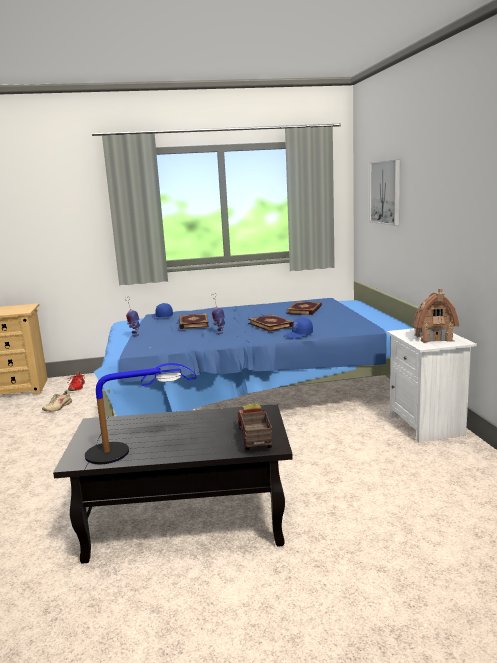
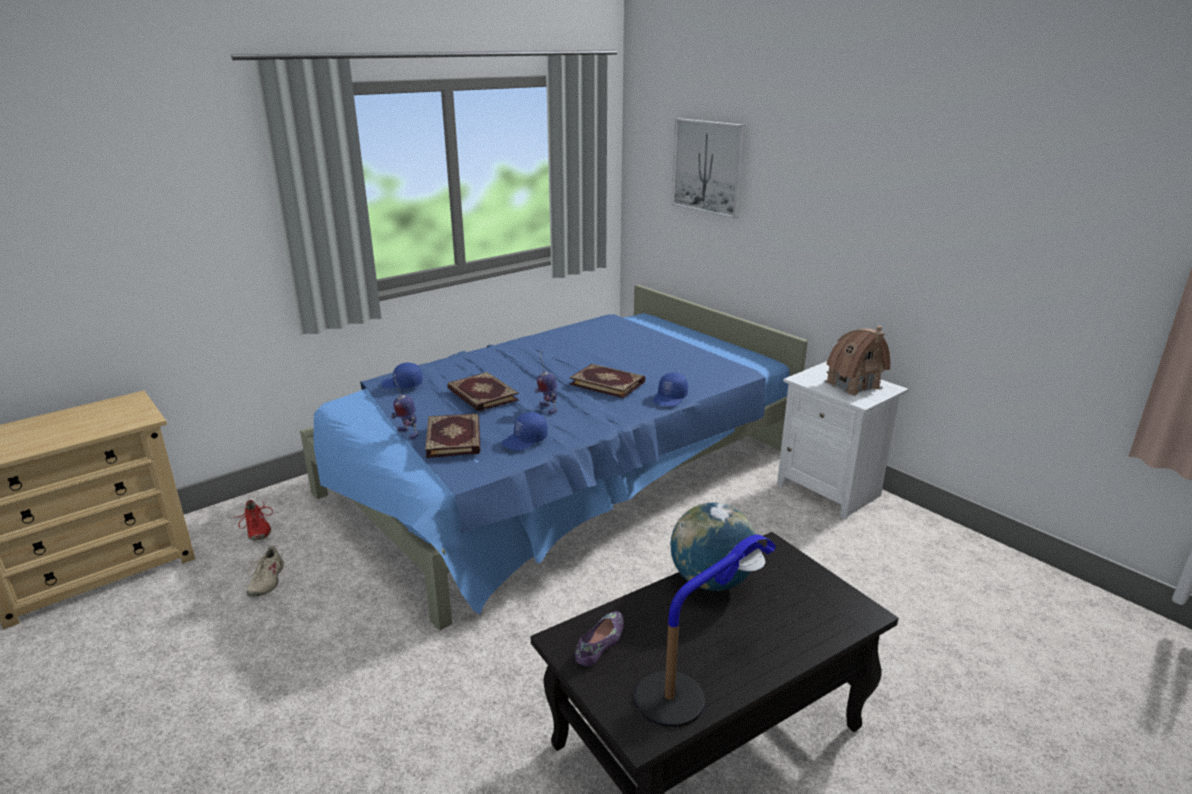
camera: 30 degrees left, 10 degrees up
toy truck [238,404,272,450] -> none
book [286,301,322,315] -> book moved to [425,413,480,458]
none -> blue cap [501,412,548,451]
none -> purple shoe [575,611,624,666]
none -> globe [670,503,758,591]

